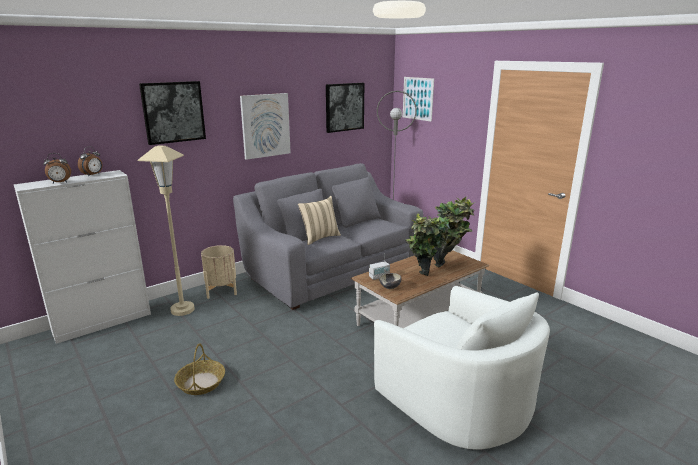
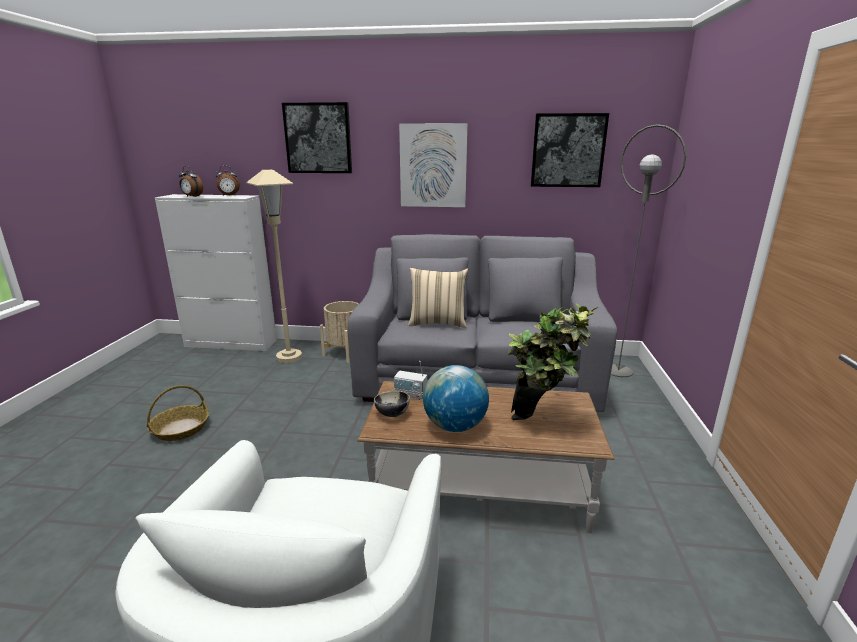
camera: 45 degrees right, 0 degrees up
picture [403,77,434,122] -> none
potted plant [405,213,450,276] -> globe [423,365,489,432]

